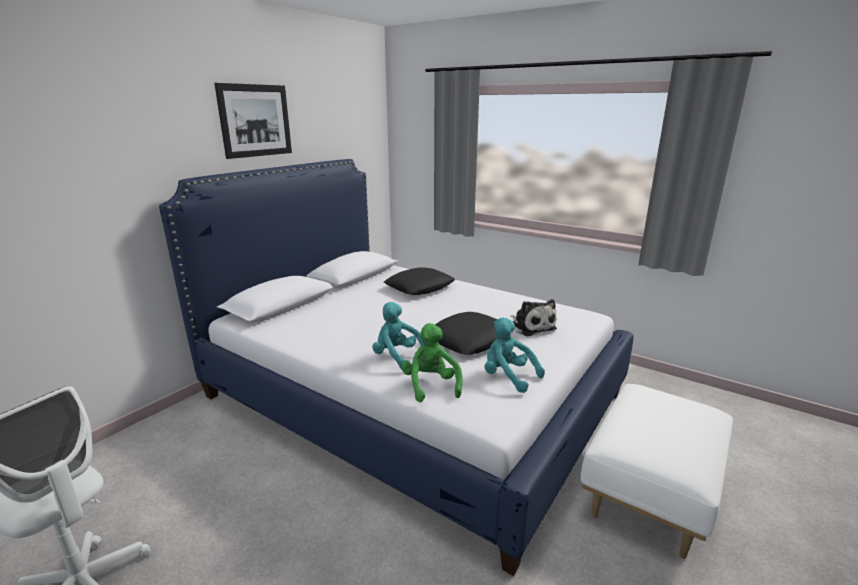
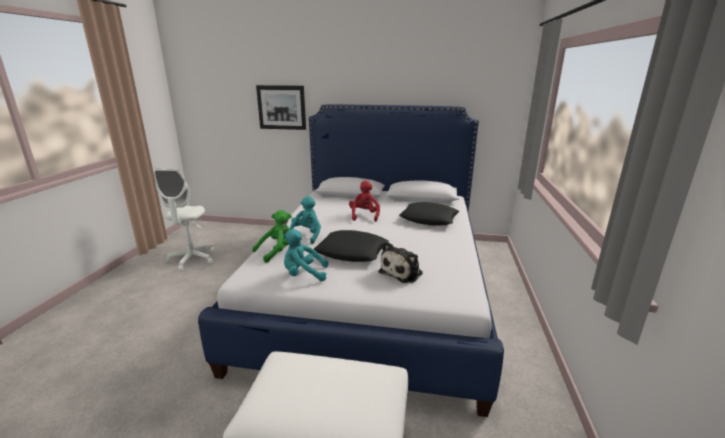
camera: 65 degrees right, 0 degrees up
picture [214,83,292,159] -> picture moved to [256,85,306,130]
turquoise plush toy [484,318,545,393] -> turquoise plush toy turned 105 degrees counterclockwise [283,229,328,281]
none -> red plush toy [349,181,380,222]

